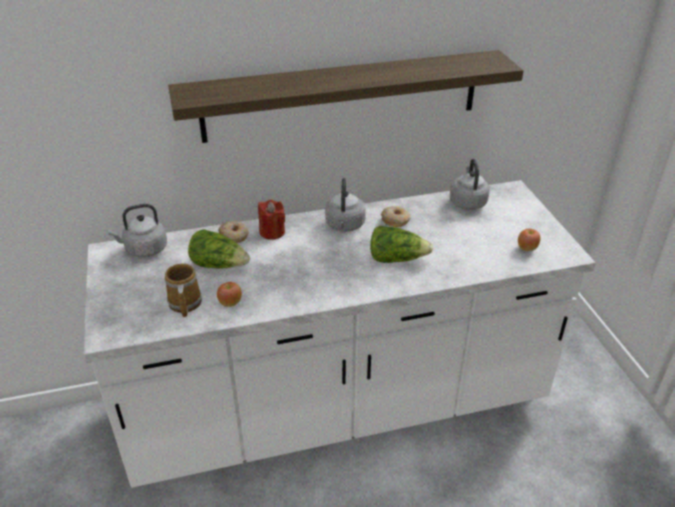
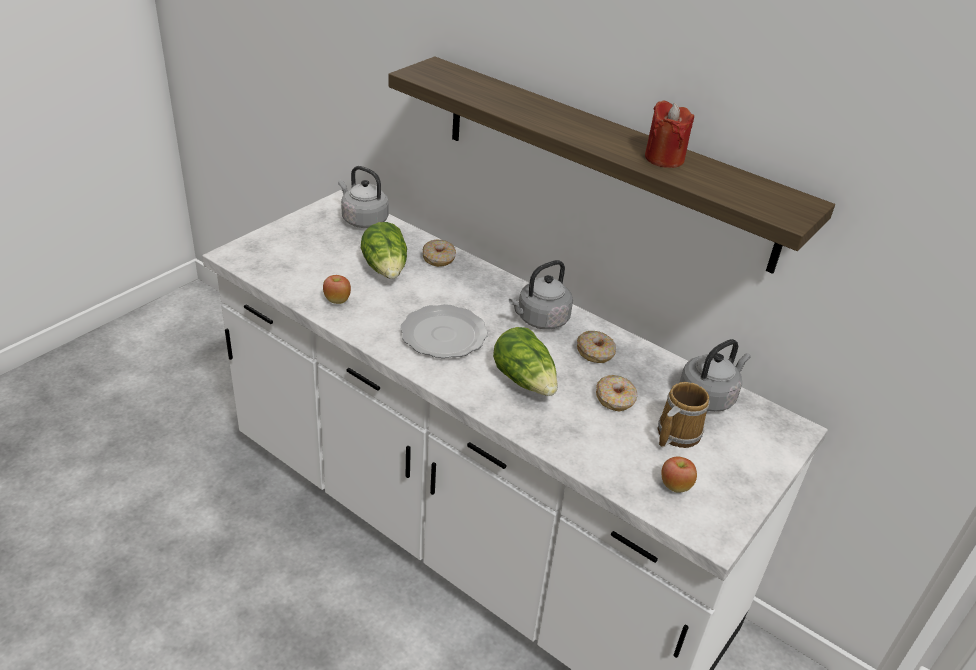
camera: 50 degrees right, 0 degrees up
mug [165,263,202,317] -> mug moved to [658,382,709,448]
red candle [258,199,285,240] -> red candle moved to [645,100,694,168]
none -> plate [400,304,488,358]
none -> donut [596,375,638,411]

